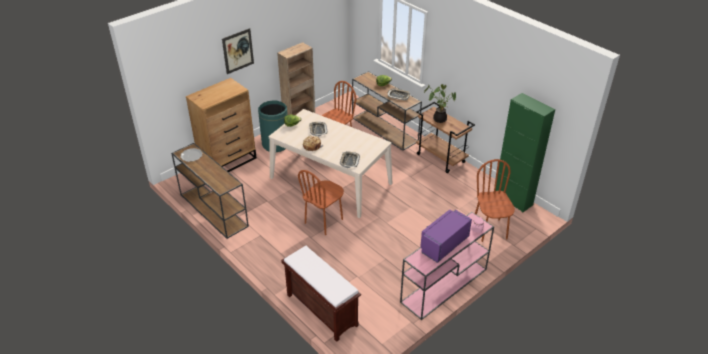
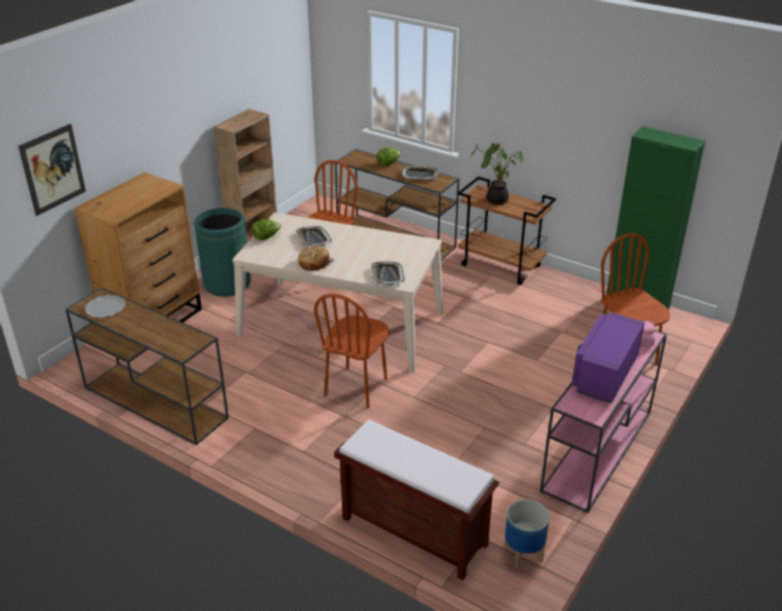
camera: 15 degrees left, 5 degrees down
picture [222,28,254,74] -> picture moved to [18,124,86,216]
none -> planter [504,499,550,569]

